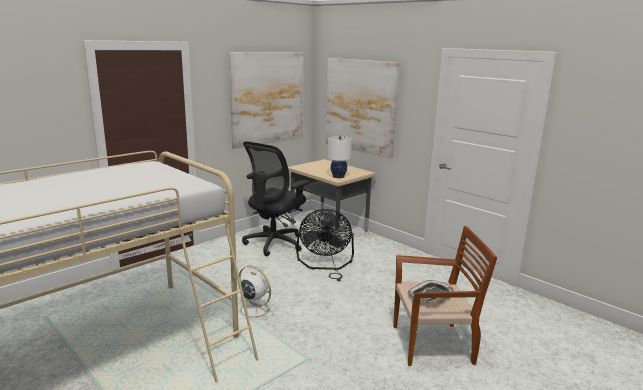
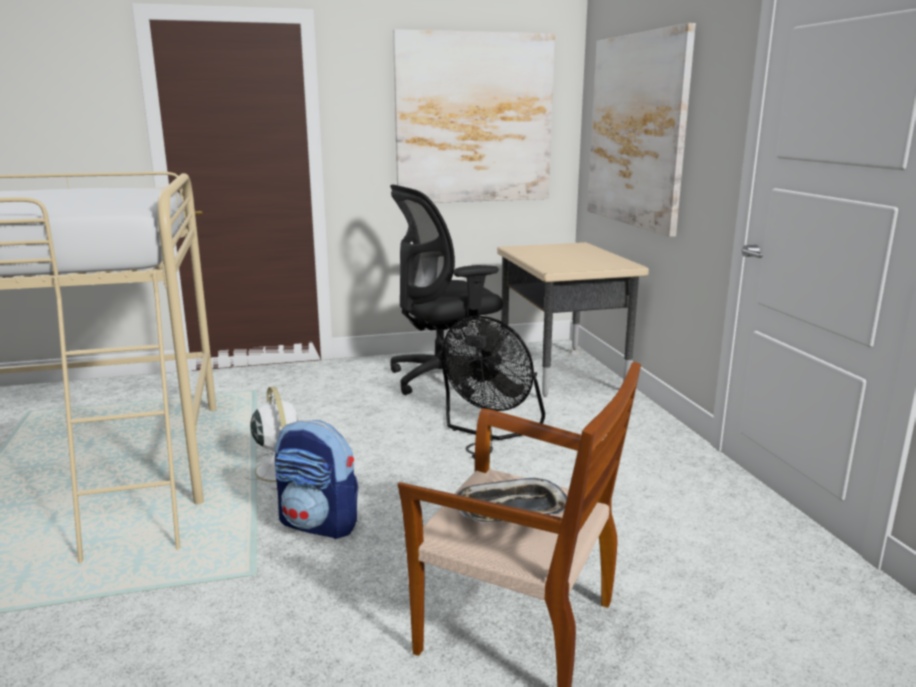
camera: 30 degrees right, 0 degrees up
white table lamp [328,136,352,178] -> none
none -> backpack [275,420,358,539]

